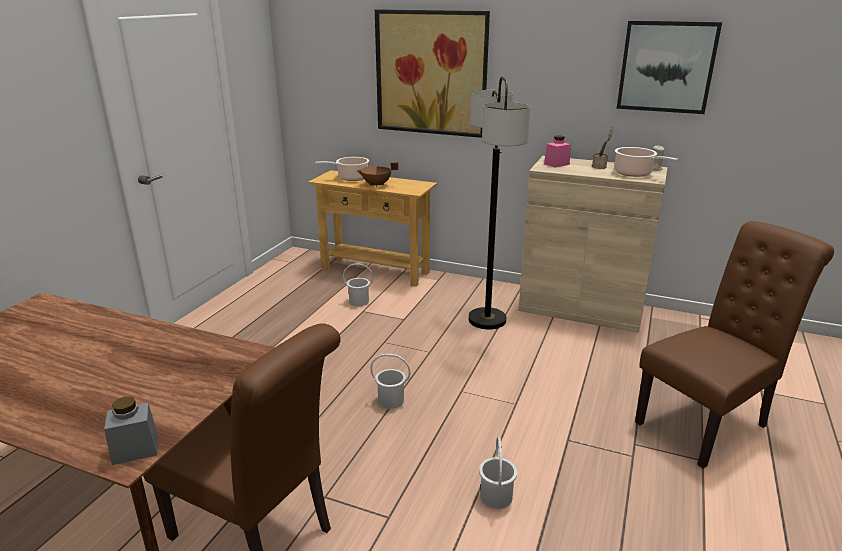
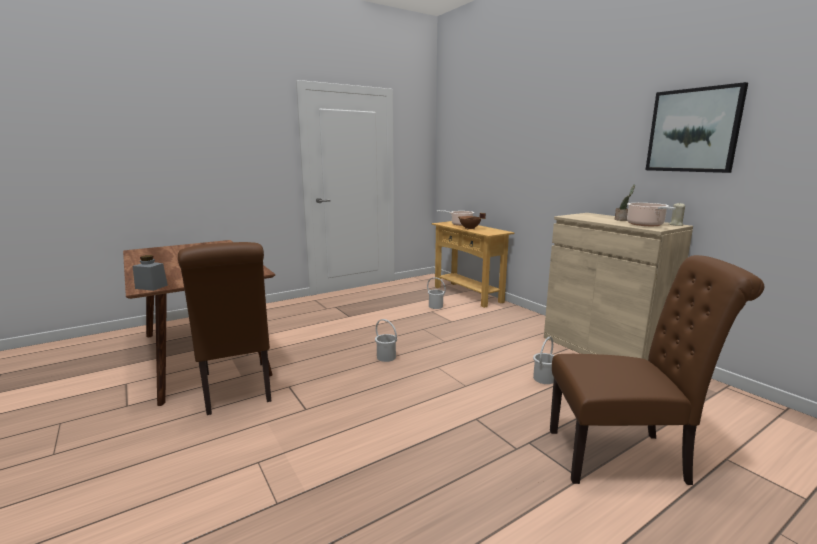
camera: 35 degrees right, 10 degrees down
picture [375,9,490,138] -> none
floor lamp [469,77,530,329] -> none
white bucket [479,437,517,509] -> white bucket moved to [533,337,554,384]
pink jar [544,135,571,167] -> none

